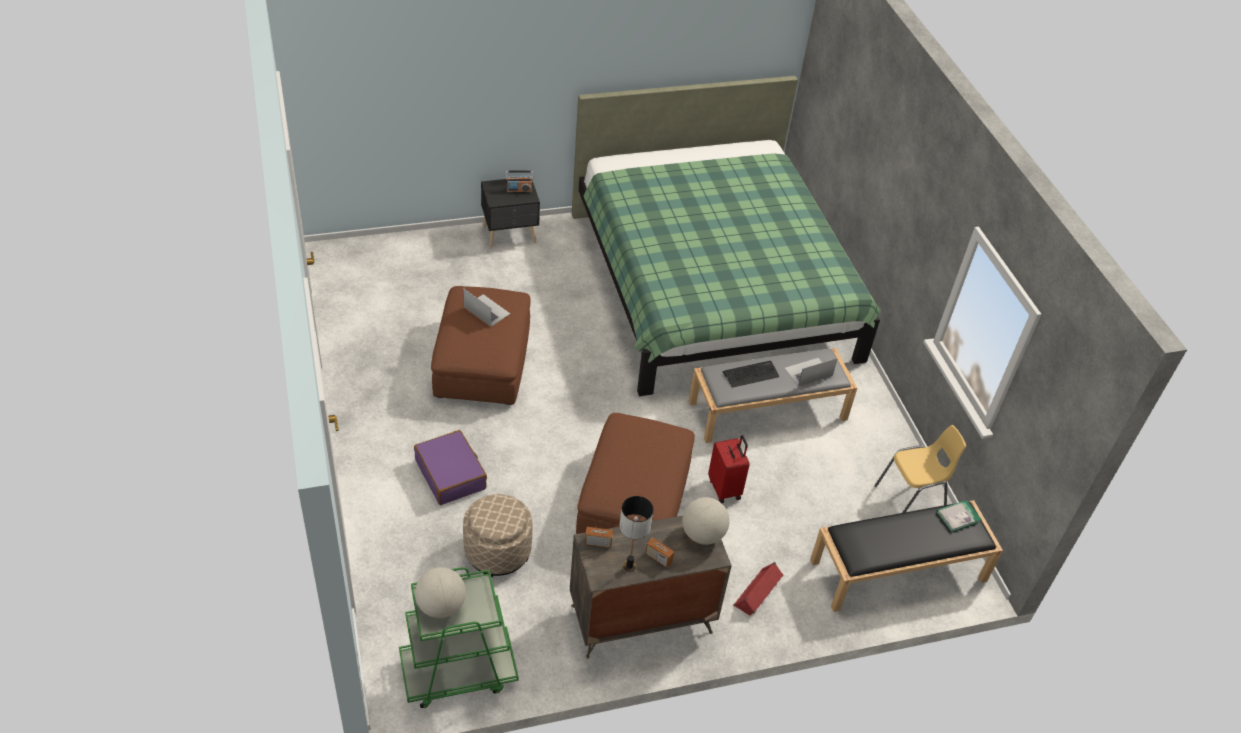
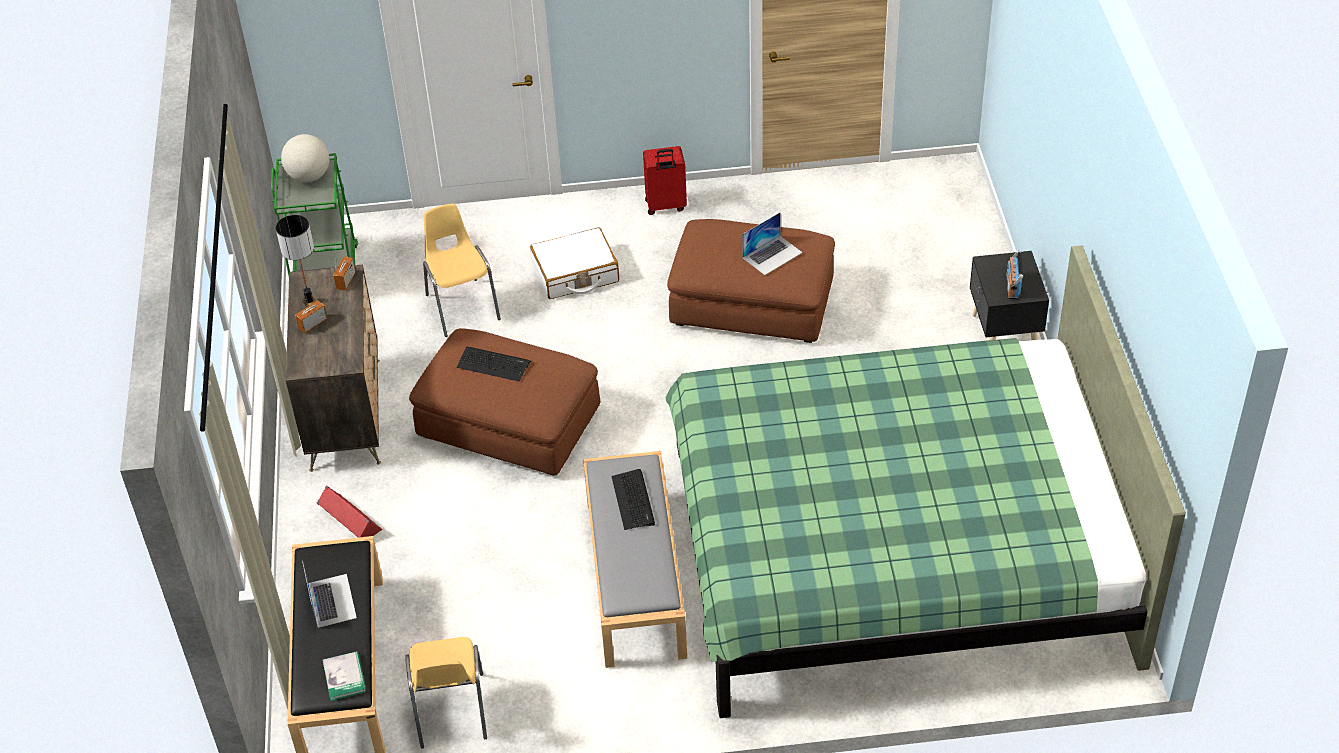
camera: 105 degrees right, 0 degrees up
purple suitcase [414,430,487,505] -> white suitcase [530,227,619,299]
beige ottoman [463,494,532,578] -> yellow chair [423,204,501,337]
globe [682,497,729,545] -> none
red suitcase [708,435,750,503] -> red suitcase moved to [643,146,687,215]
laptop [784,358,838,387] -> laptop moved to [302,560,357,628]
none -> keyboard [457,347,531,381]

